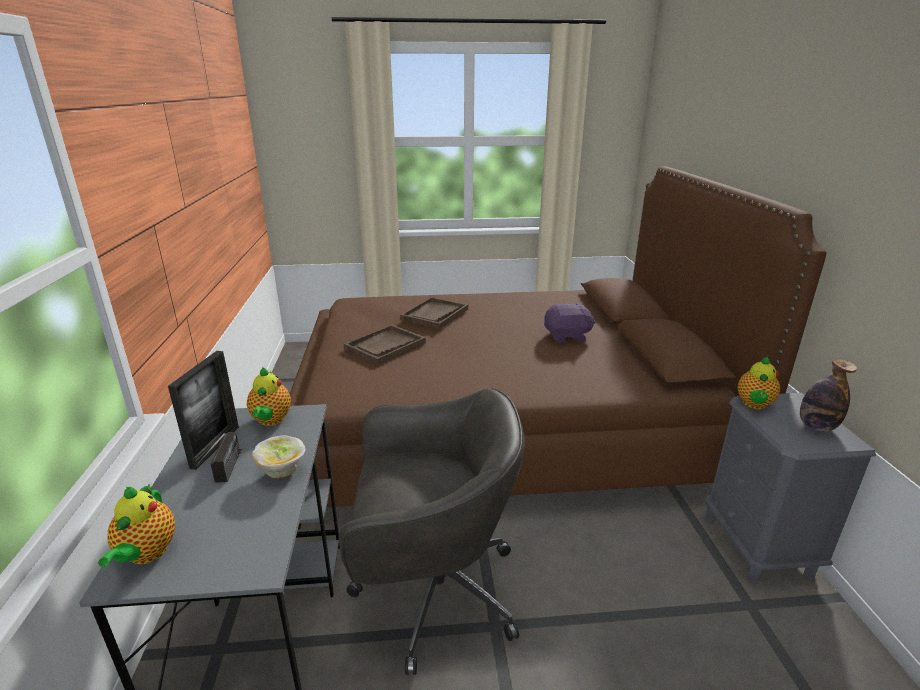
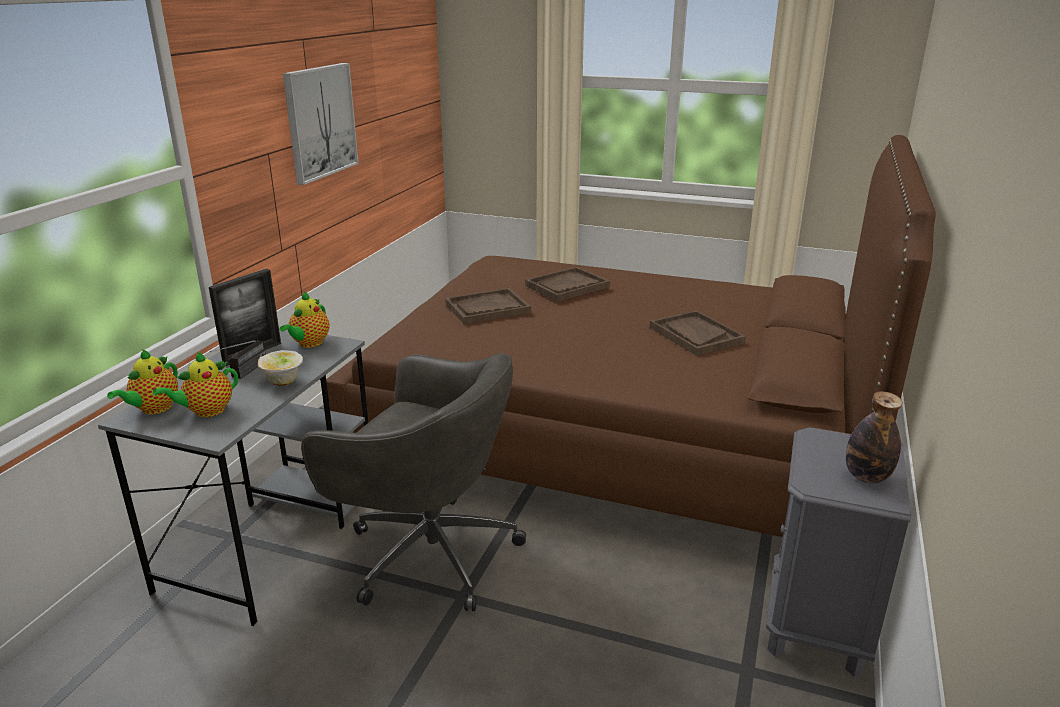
camera: 25 degrees right, 0 degrees up
purple plush toy [544,303,595,343] -> brown tray [649,310,746,356]
teapot [738,357,780,409] -> teapot moved to [153,352,238,417]
none -> picture [283,63,359,185]

